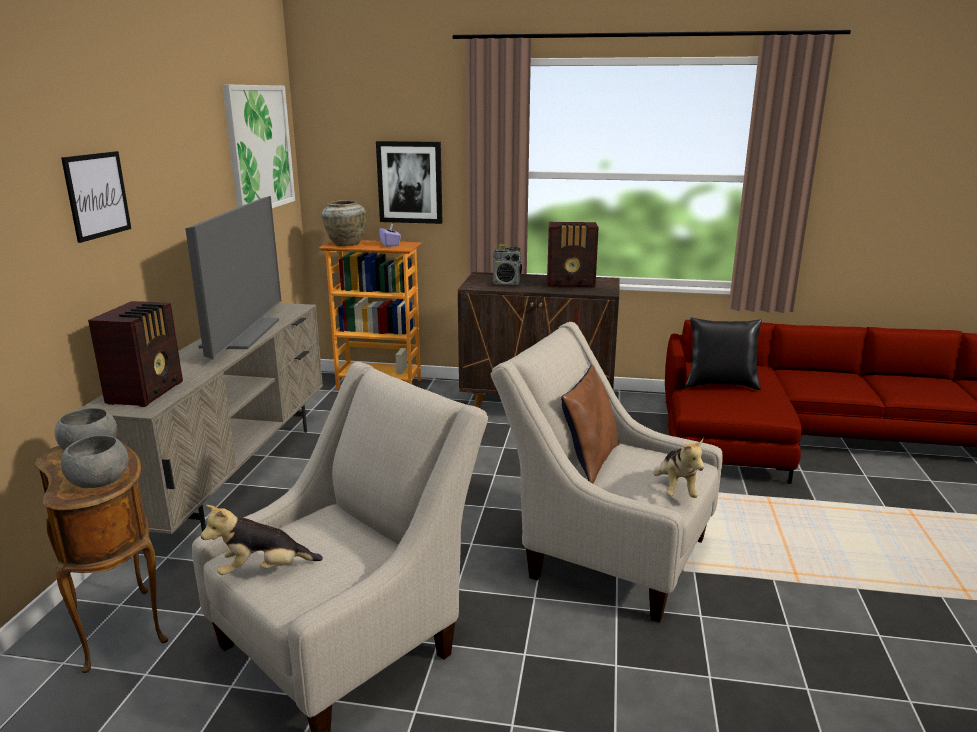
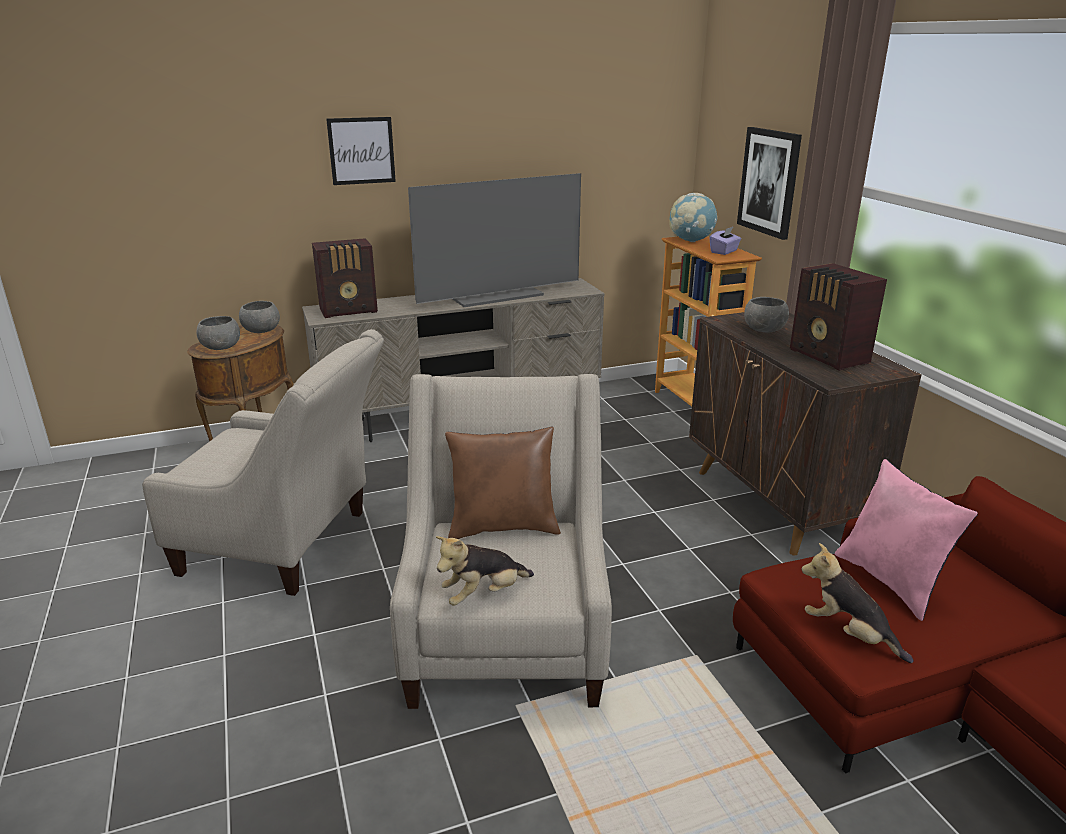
camera: 60 degrees right, 5 degrees up
plush toy [201,505,323,575] -> plush toy moved to [801,543,913,663]
picture [223,85,295,208] -> none
beige vase [322,200,366,246] -> globe [669,193,718,242]
radio [493,244,522,285] -> grey bowl [744,297,789,332]
black pillow [686,318,762,390] -> pink pillow [835,459,978,621]

